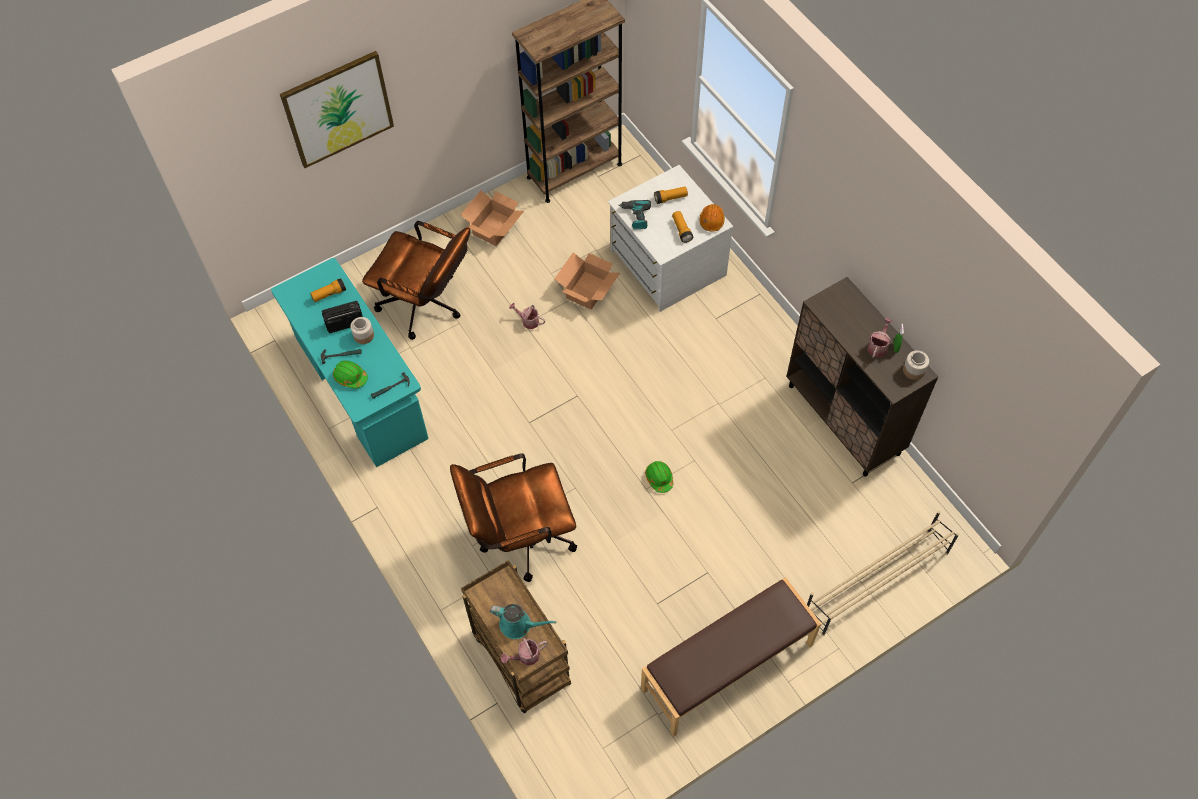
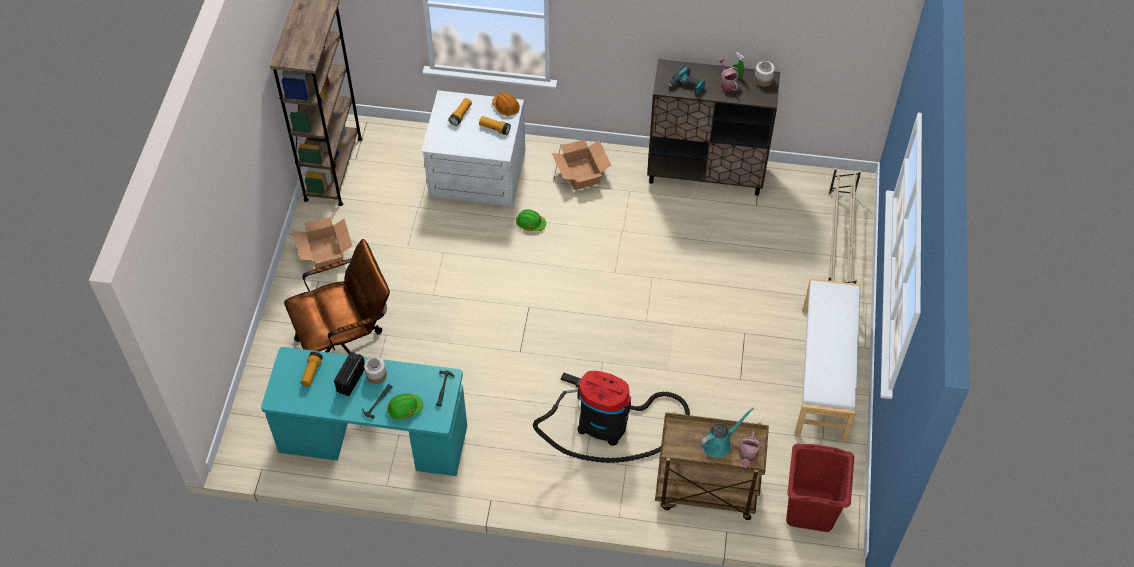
camera: 50 degrees left, 5 degrees down
picture [280,51,394,168] -> none
brown office chair [450,453,577,582] -> vacuum cleaner [533,371,690,463]
watering can [509,303,545,329] -> none
cardboard box [555,252,620,310] -> cardboard box moved to [552,139,611,190]
power drill [618,200,651,230] -> power drill moved to [668,66,705,94]
brown bench [641,577,821,737] -> white bench [795,278,861,442]
green hard hat [645,461,673,493] -> green hard hat moved to [516,209,546,231]
none -> red laundry basket [786,444,854,532]

